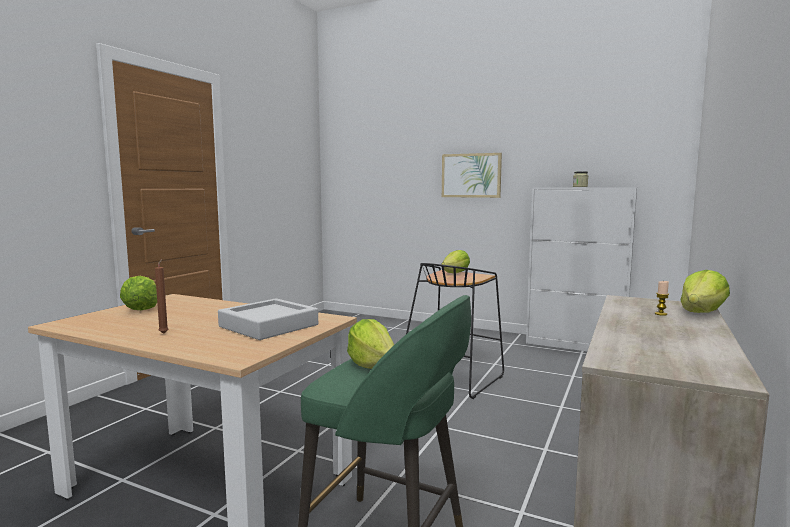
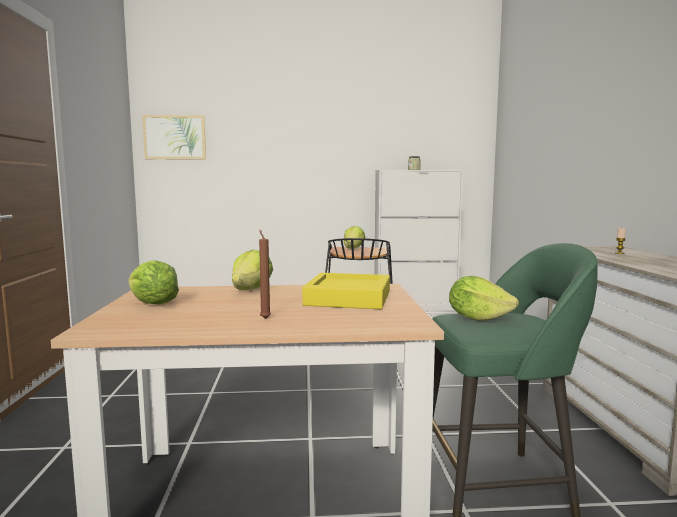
camera: 30 degrees left, 0 degrees up
grey tray [218,298,318,340] -> yellow tray [302,273,390,309]
picture [442,153,502,198] -> picture moved to [142,115,206,160]
lettuce [680,270,730,313] -> lettuce moved to [232,250,273,290]

